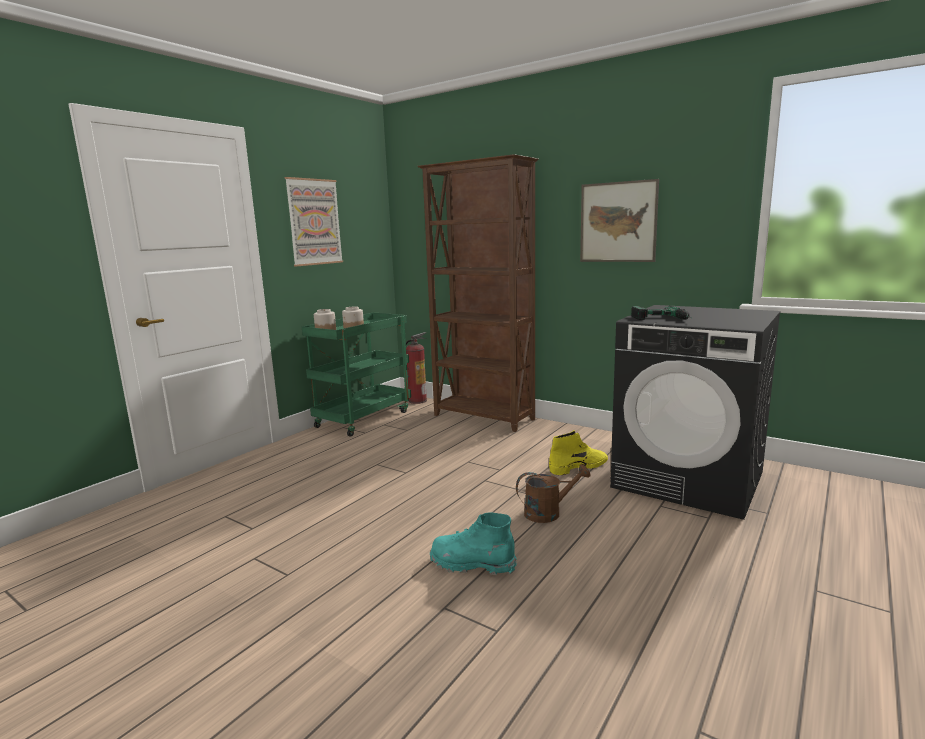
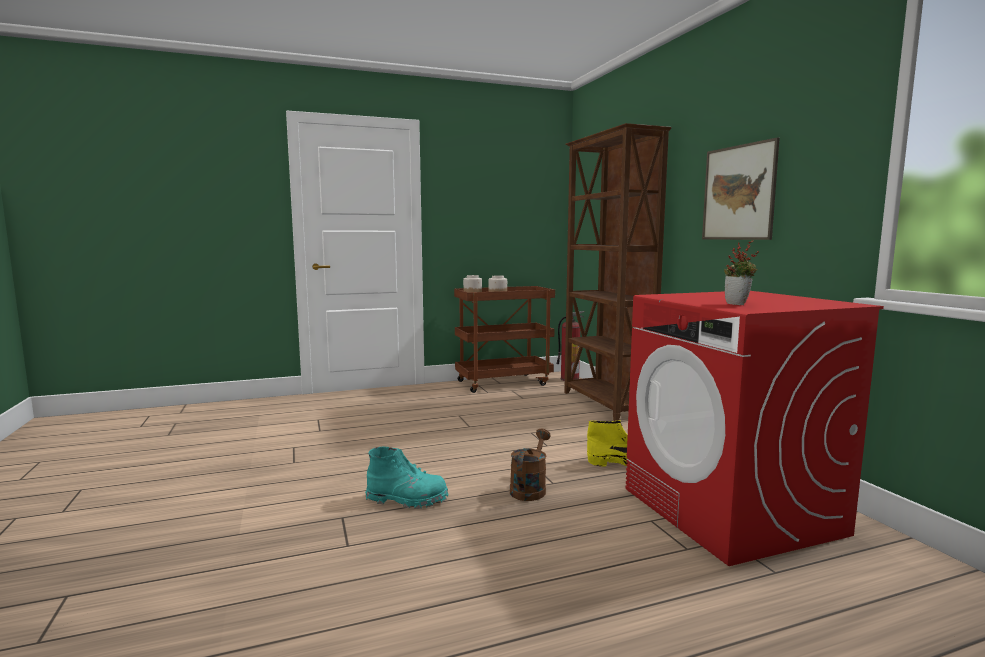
camera: 35 degrees right, 5 degrees down
picture [285,177,343,266] -> none
green cart [302,312,411,437] -> brown cart [454,286,555,393]
turquoise boot [430,512,517,575] -> turquoise boot turned 135 degrees clockwise [365,447,449,509]
brown watering can [516,464,591,523] -> brown watering can turned 90 degrees counterclockwise [510,429,551,501]
black washing machine [610,305,781,520] -> red washing machine [625,291,884,566]
power drill [631,306,691,320] -> none
none -> potted plant [724,240,759,305]

